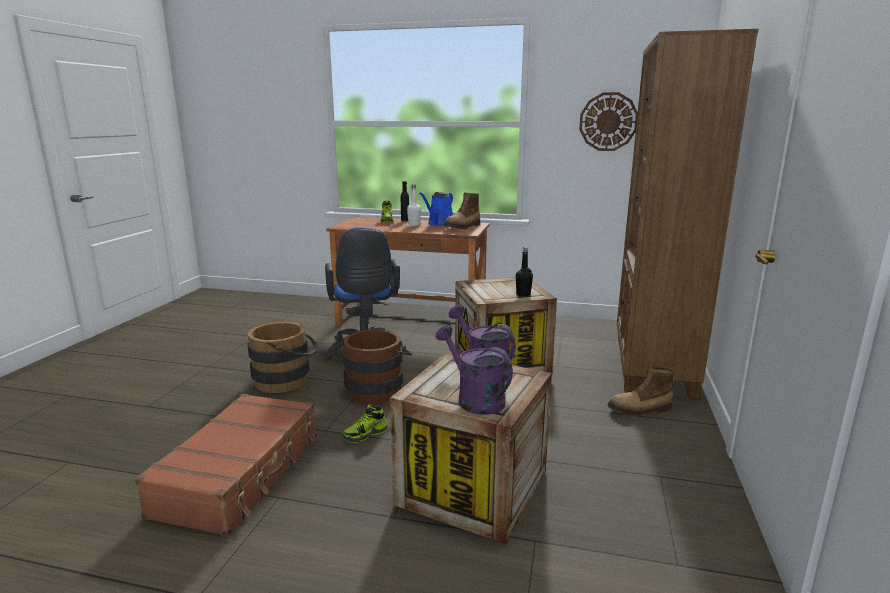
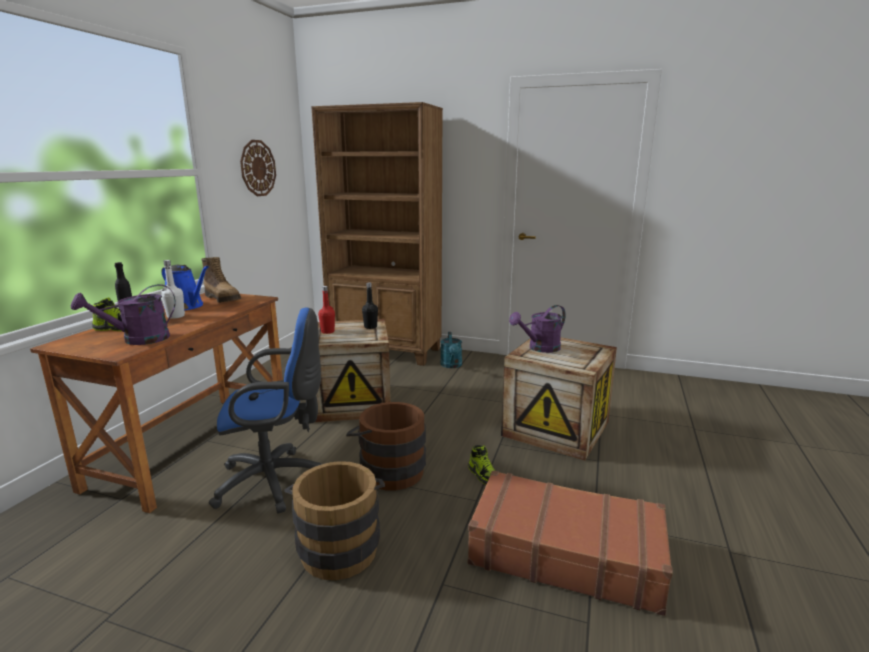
camera: 85 degrees left, 0 degrees up
purple watering can [436,325,513,415] -> purple watering can moved to [71,284,176,345]
boot [608,366,674,416] -> turquoise watering can [440,332,462,368]
none -> red bottle [318,286,335,334]

